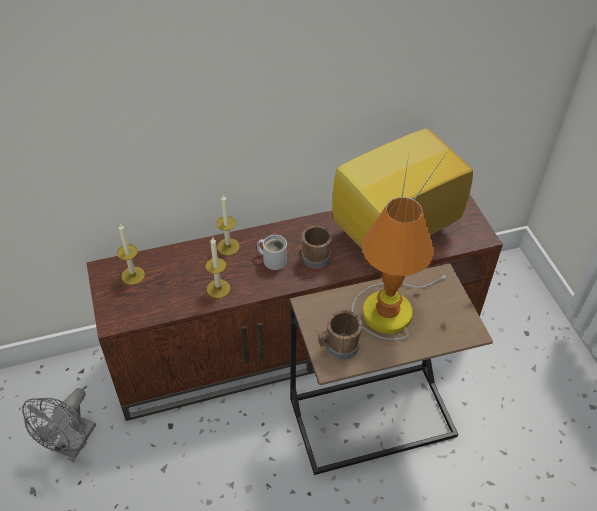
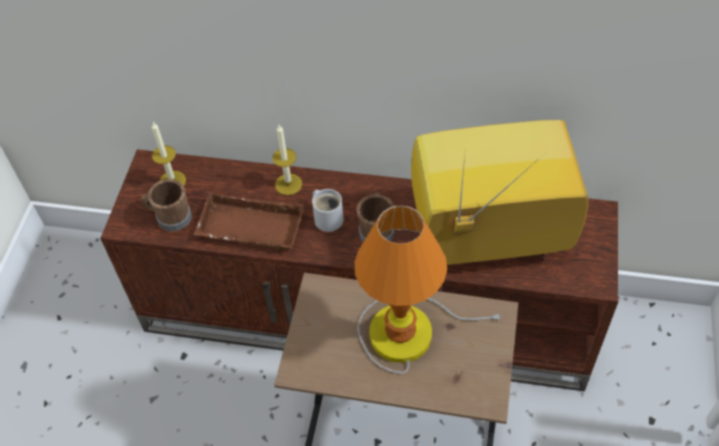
camera: 30 degrees right, 5 degrees up
grey fan [22,388,96,459] -> none
candle [205,237,230,298] -> brown tray [194,193,304,250]
brown mug [318,310,362,360] -> brown mug moved to [141,179,192,231]

